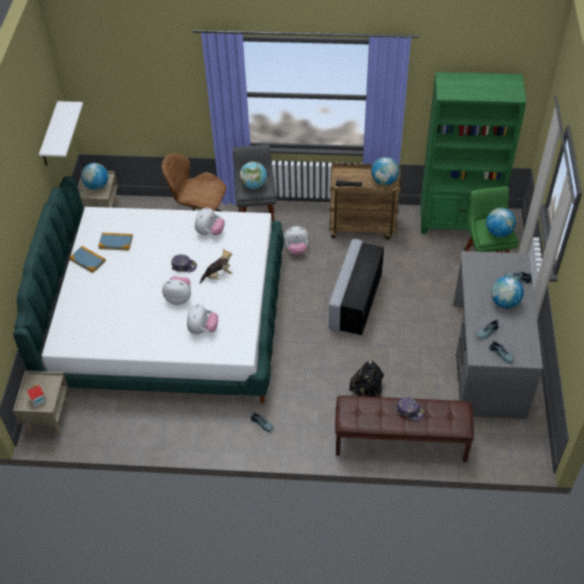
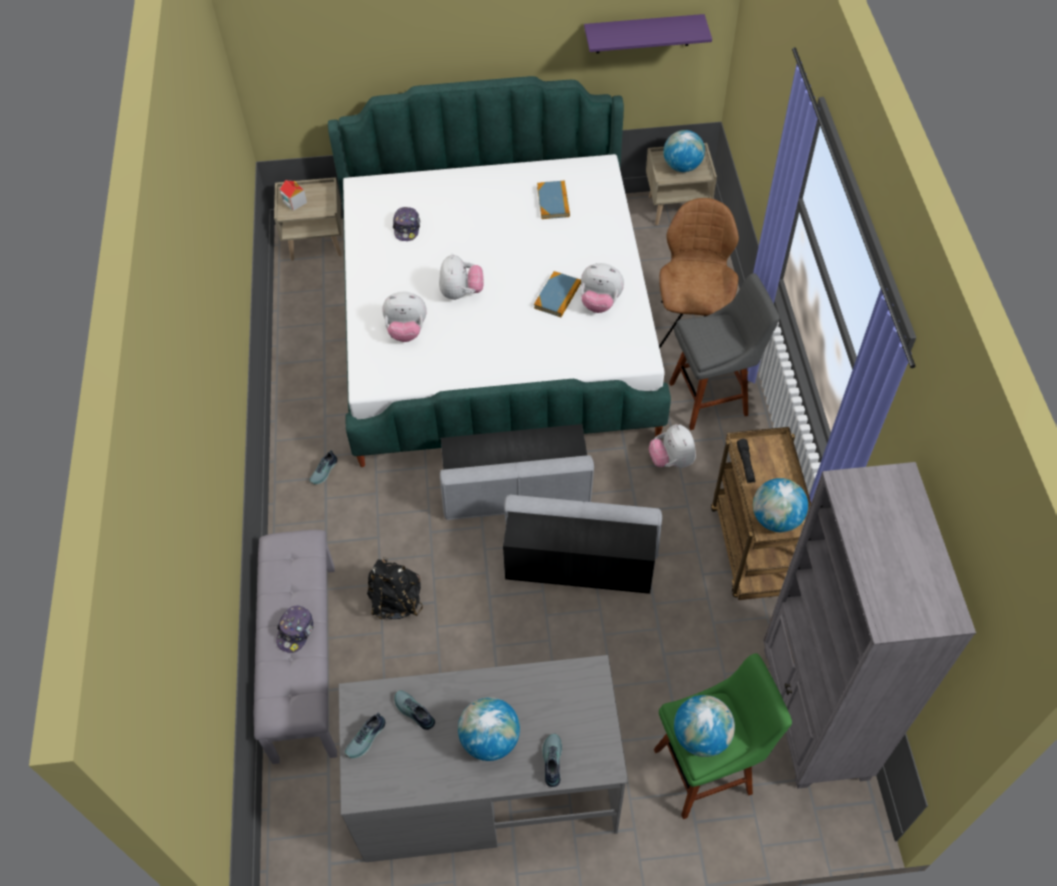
camera: 80 degrees right, 5 degrees up
white shelf [39,101,83,166] -> purple shelf [584,14,712,53]
book [69,246,106,273] -> book moved to [534,271,581,317]
cap [171,255,197,272] -> cap moved to [393,207,420,241]
plush toy [200,249,232,284] -> none
globe [240,161,267,189] -> none
brown bench [335,396,474,462] -> grey bench [254,530,337,764]
green bookcase [420,72,526,234] -> grey bookcase [763,462,976,788]
none -> grey ottoman [440,424,594,520]

